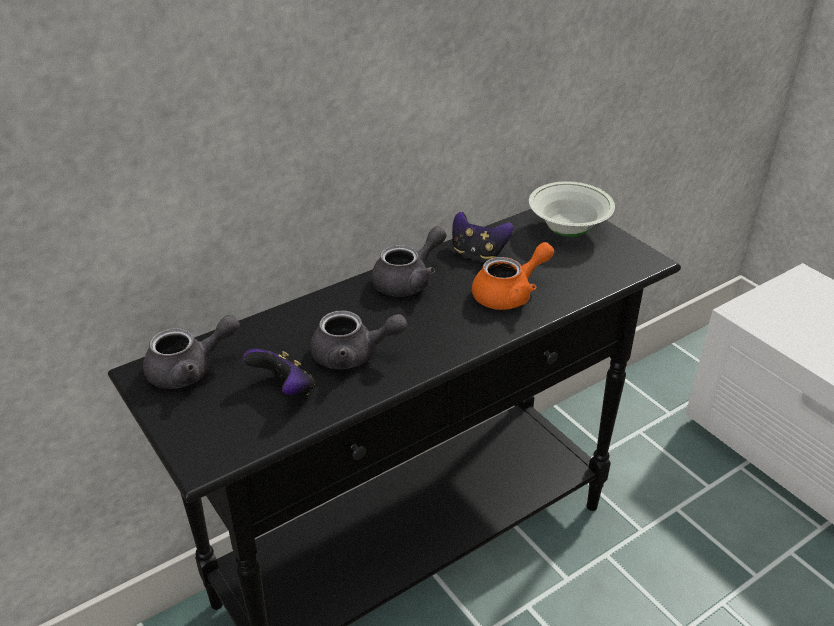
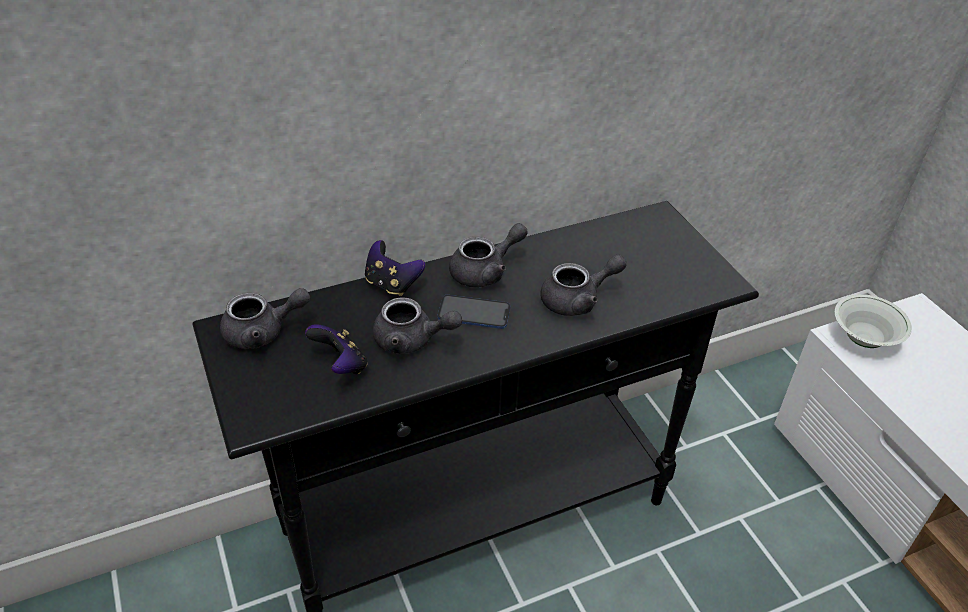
camera: 10 degrees right, 5 degrees up
game controller [452,212,513,259] -> game controller moved to [365,240,425,296]
orange teapot [472,242,554,310] -> grey teapot [540,255,627,316]
white bowl [529,181,615,237] -> white bowl moved to [835,294,912,348]
none -> phone [438,295,510,329]

